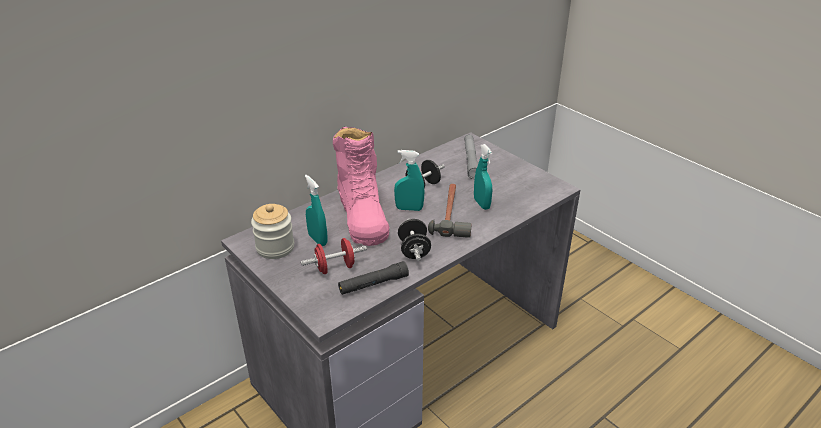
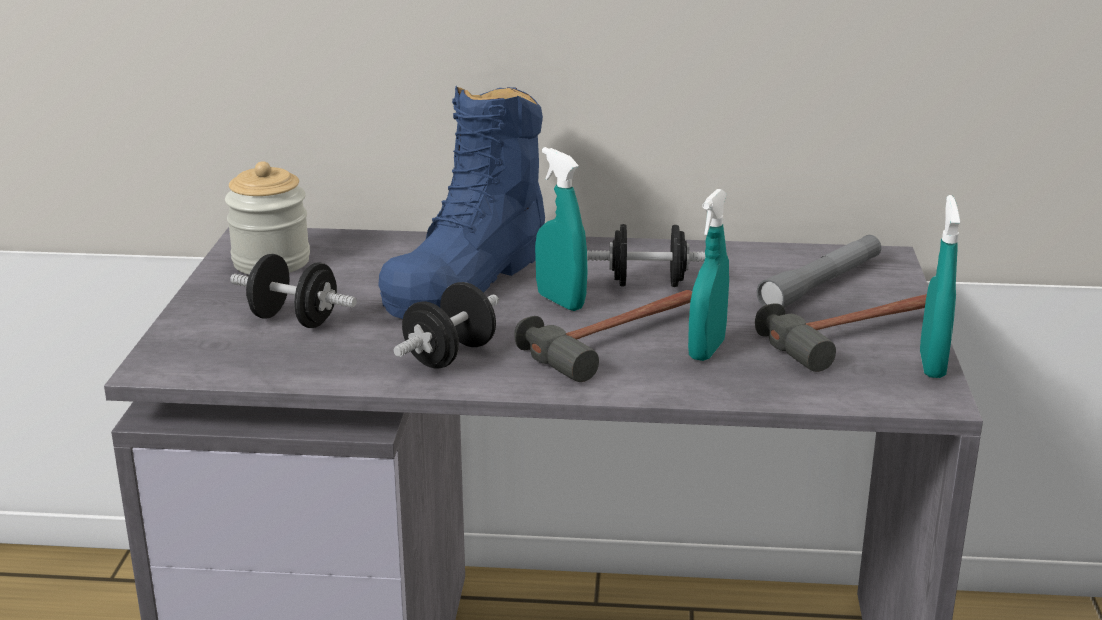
camera: 45 degrees right, 10 degrees down
red dumbbell [301,238,367,274] -> black dumbbell [230,254,357,328]
turquoise spray bottle [305,175,328,246] -> turquoise spray bottle moved to [920,195,960,378]
pink boot [333,127,389,246] -> blue boot [378,86,545,319]
black flashlight [338,261,409,295] -> none
none -> hammer [755,294,927,372]

